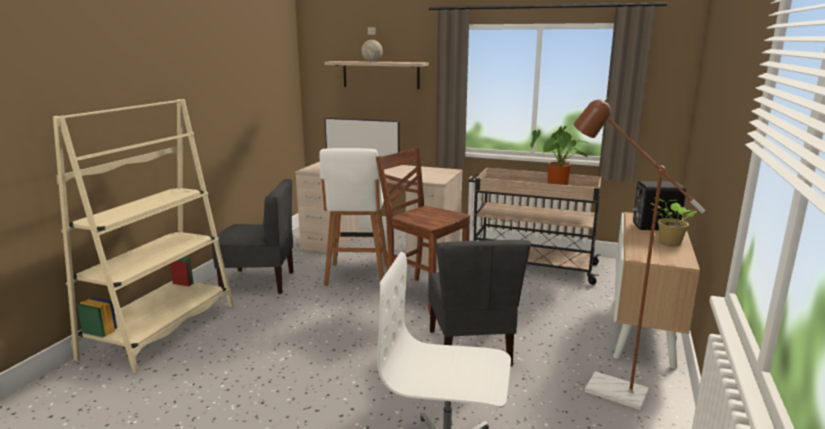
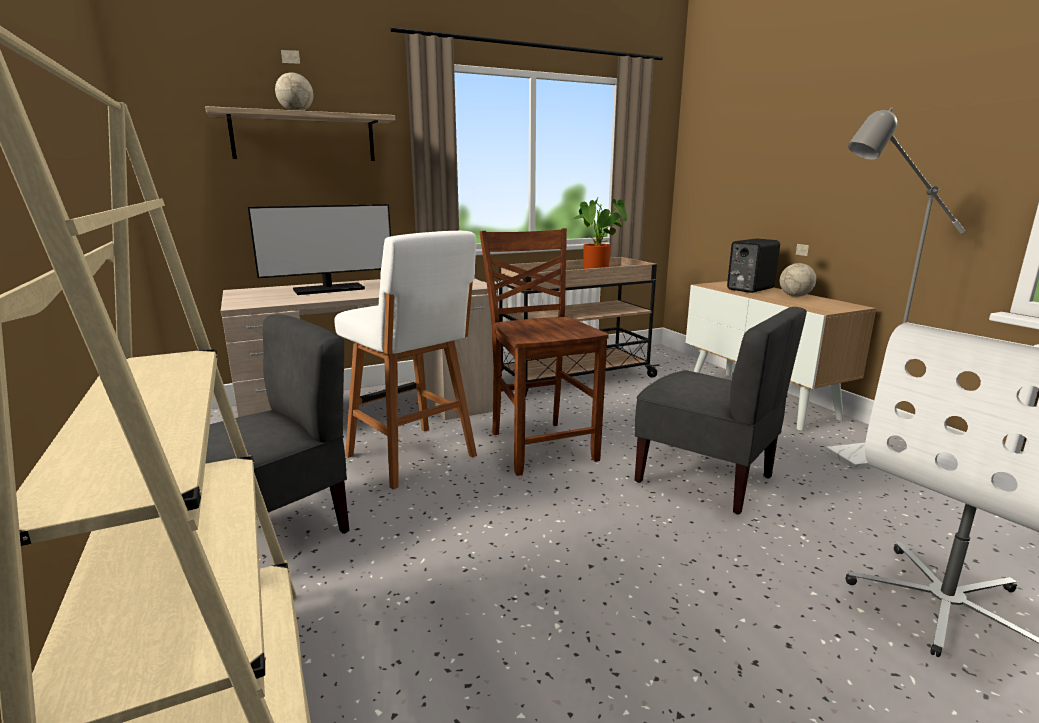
camera: 45 degrees left, 0 degrees up
brown chair [376,147,470,315] -> brown chair turned 75 degrees clockwise [480,228,609,476]
brown floor lamp [574,98,705,410] -> grey floor lamp [825,107,965,469]
potted plant [651,197,697,245] -> globe [780,244,816,297]

